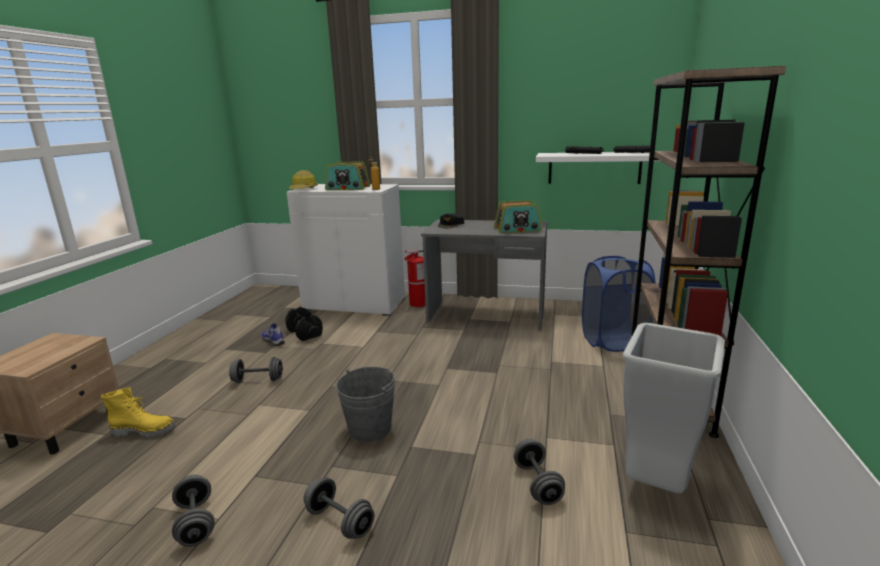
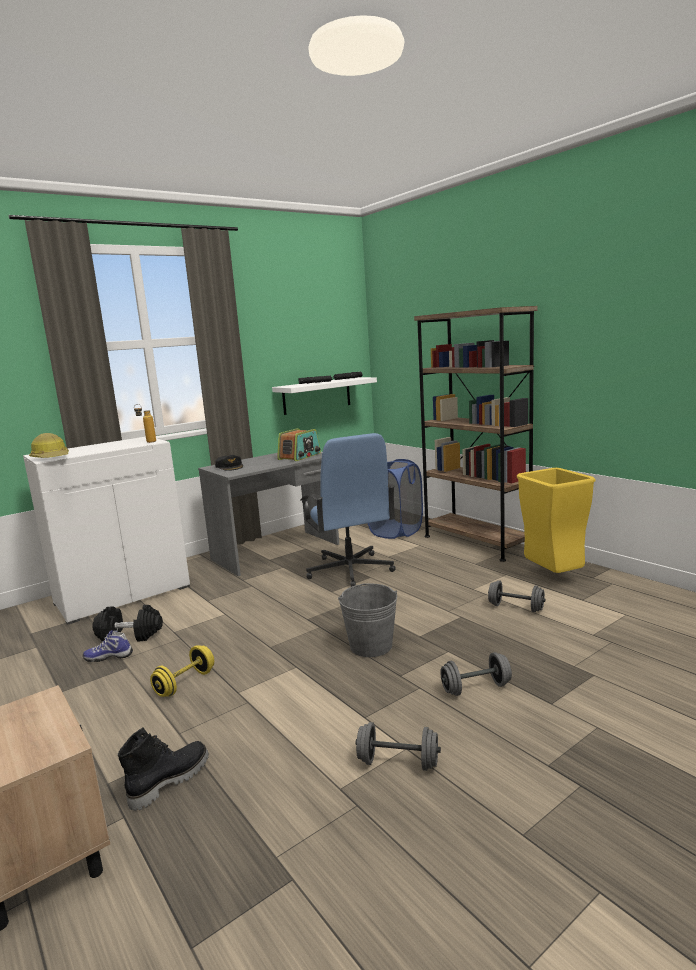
camera: 50 degrees left, 5 degrees down
yellow boot [101,387,175,438] -> black boot [118,728,209,811]
grey dumbbell [229,357,283,383] -> yellow dumbbell [150,645,214,697]
radio [325,161,370,190] -> none
fire extinguisher [404,250,426,307] -> none
grey trash can [623,323,725,493] -> yellow trash can [517,468,596,573]
none -> blue office chair [301,433,396,587]

